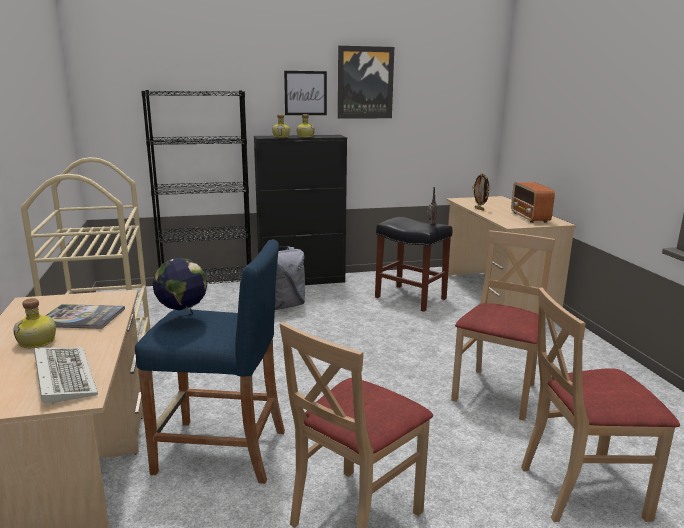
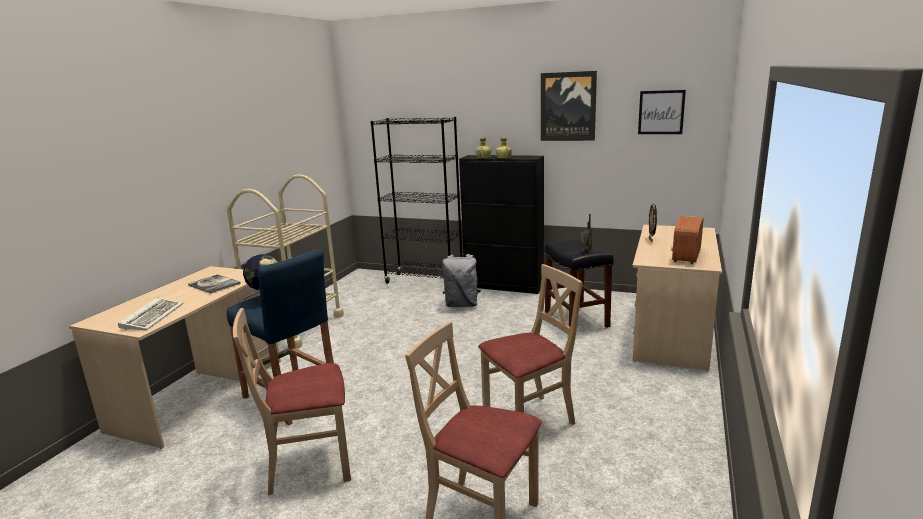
camera: 35 degrees right, 0 degrees up
bottle [14,298,56,348] -> none
picture [284,71,327,115] -> picture moved to [638,90,686,134]

